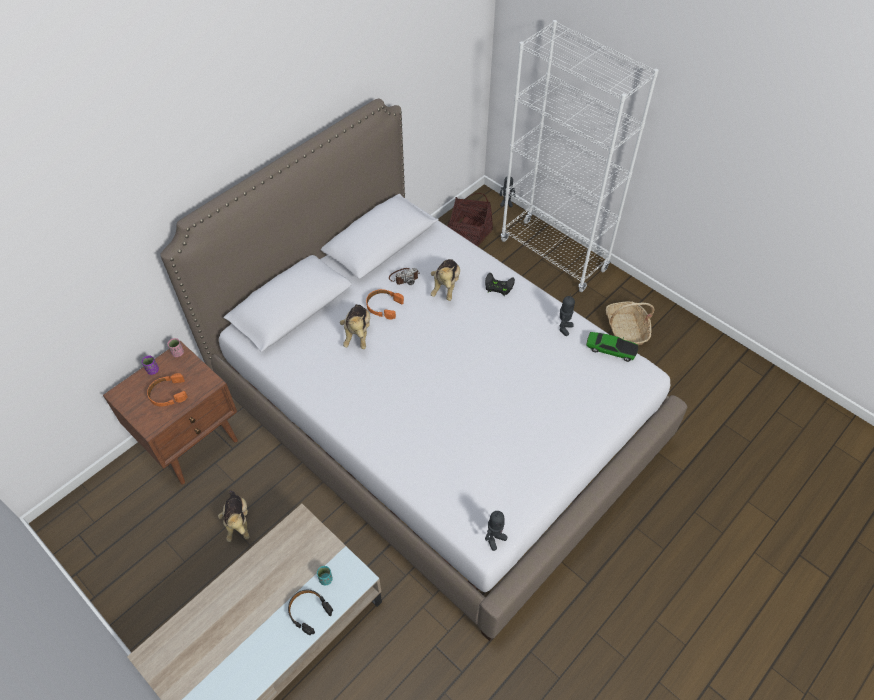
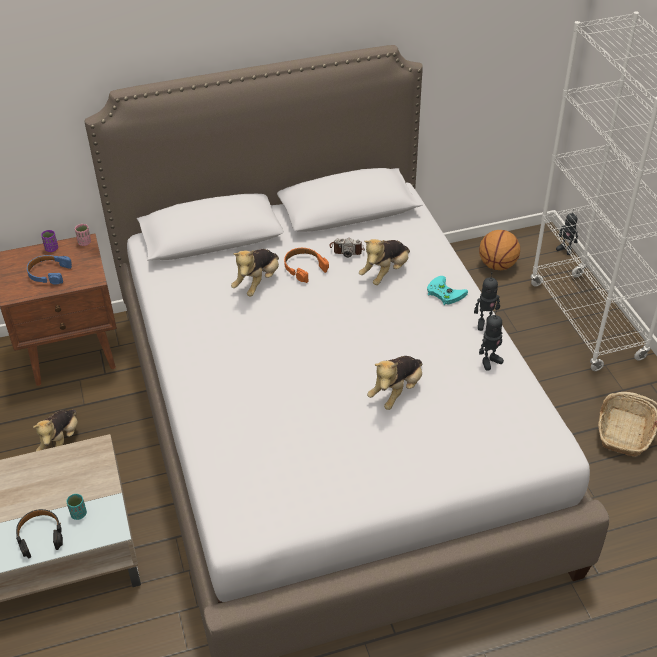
camera: 30 degrees right, 10 degrees down
orange headphones [147,373,188,406] -> blue headphones [27,255,72,285]
basket [447,193,493,246] -> basketball [479,230,520,270]
black game controller [485,273,515,296] -> turquoise game controller [427,276,468,305]
toy robot [485,511,507,551] -> toy robot moved to [474,272,500,331]
toy car [586,332,638,362] -> none
none -> plush toy [367,356,422,410]

